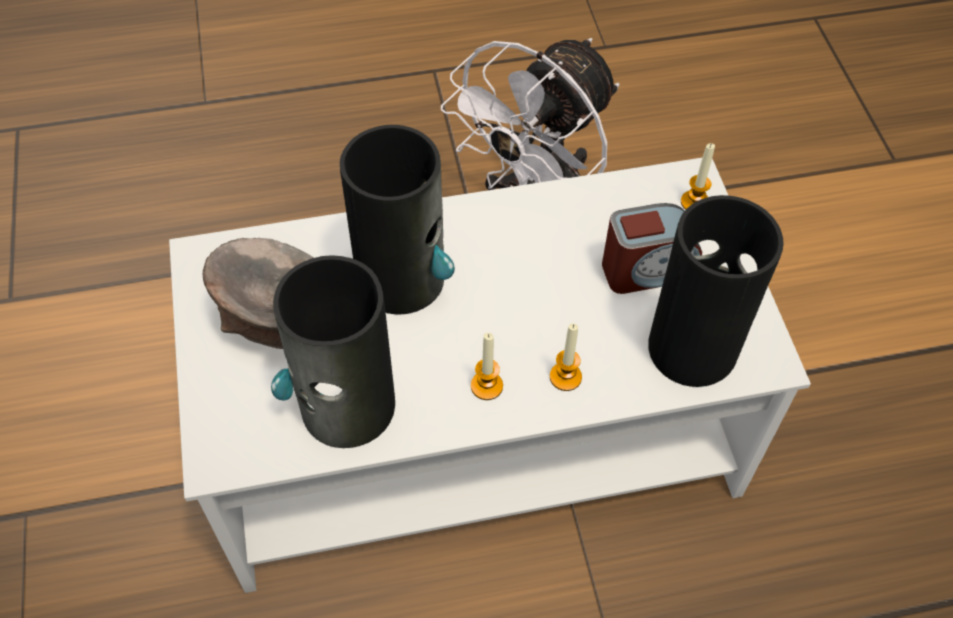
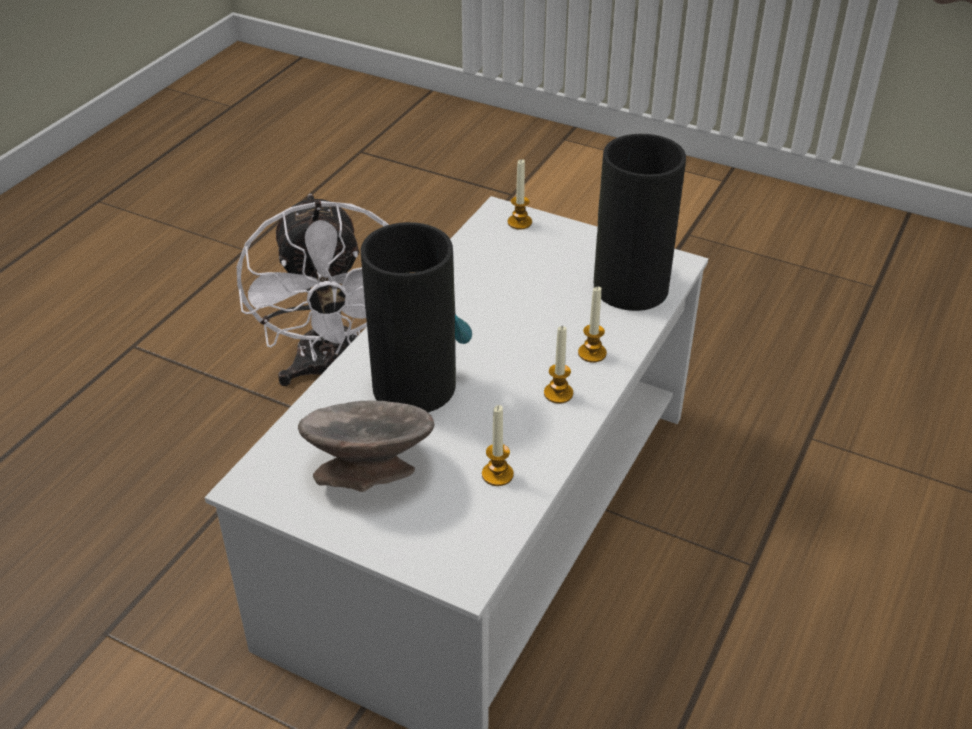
camera: 50 degrees left, 15 degrees down
vase [271,255,395,448] -> candle [482,405,514,486]
alarm clock [602,203,702,294] -> none

